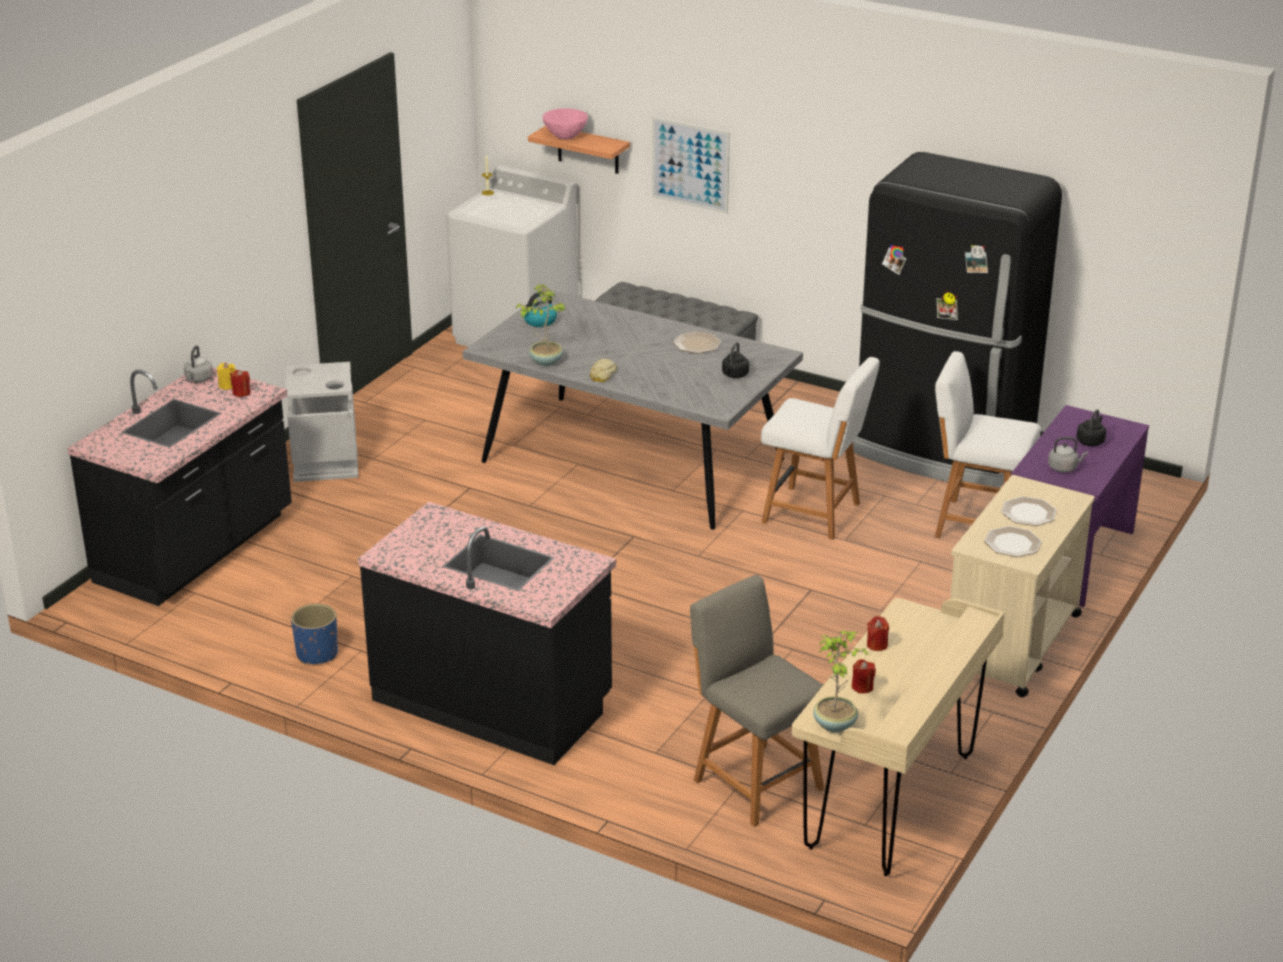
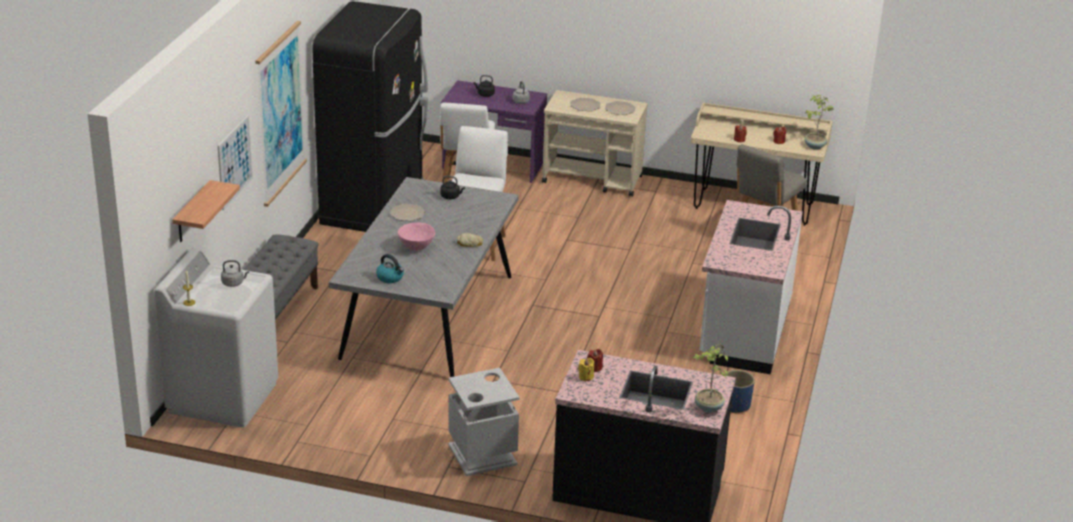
camera: 105 degrees left, 0 degrees up
grey kettle [184,346,213,382] -> grey kettle moved to [221,260,249,287]
black counter [358,502,616,765] -> white counter [700,200,803,374]
potted plant [516,285,566,366] -> potted plant moved to [692,344,728,413]
pink bowl [542,108,588,140] -> pink bowl moved to [398,223,435,251]
none -> picture [255,21,307,207]

